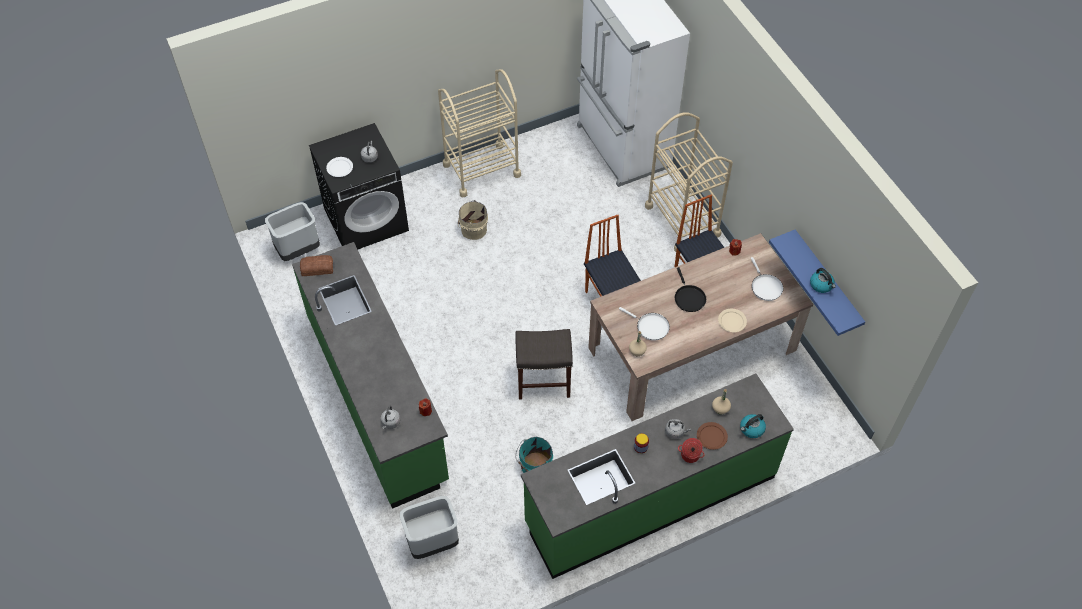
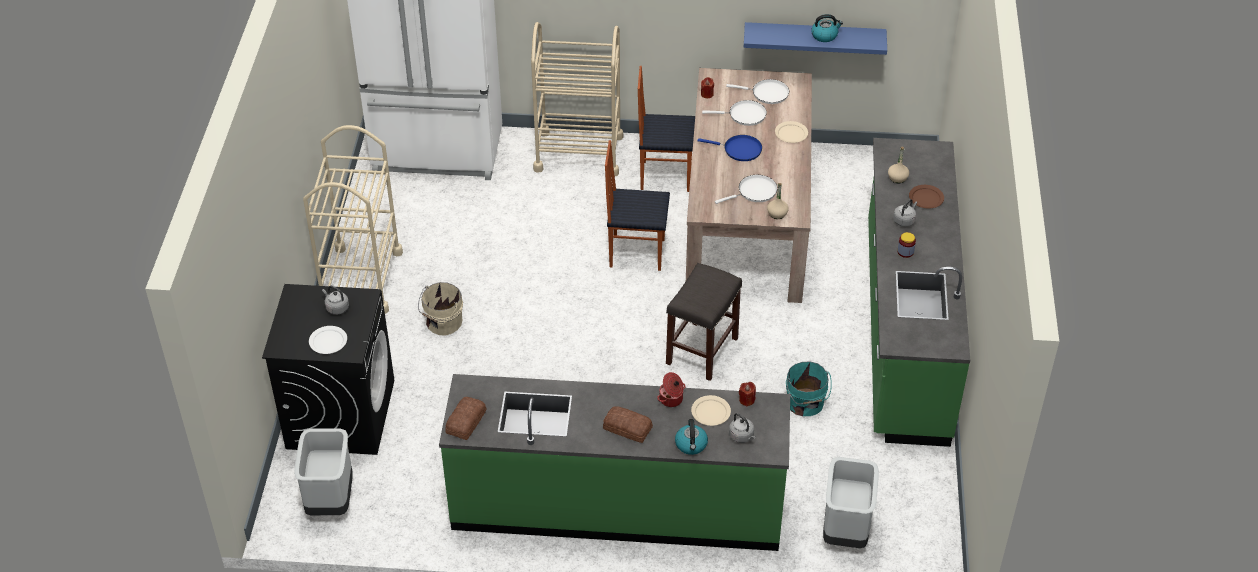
camera: 60 degrees left, 10 degrees down
black frying pan [675,267,706,312] -> blue frying pan [698,135,762,161]
cooking pot [678,438,704,463] -> cooking pot moved to [657,372,686,407]
kettle [740,414,766,438] -> kettle moved to [675,419,708,455]
none -> bread [603,406,653,443]
none -> beige plate [691,395,731,426]
none -> white frying pan [702,100,767,126]

